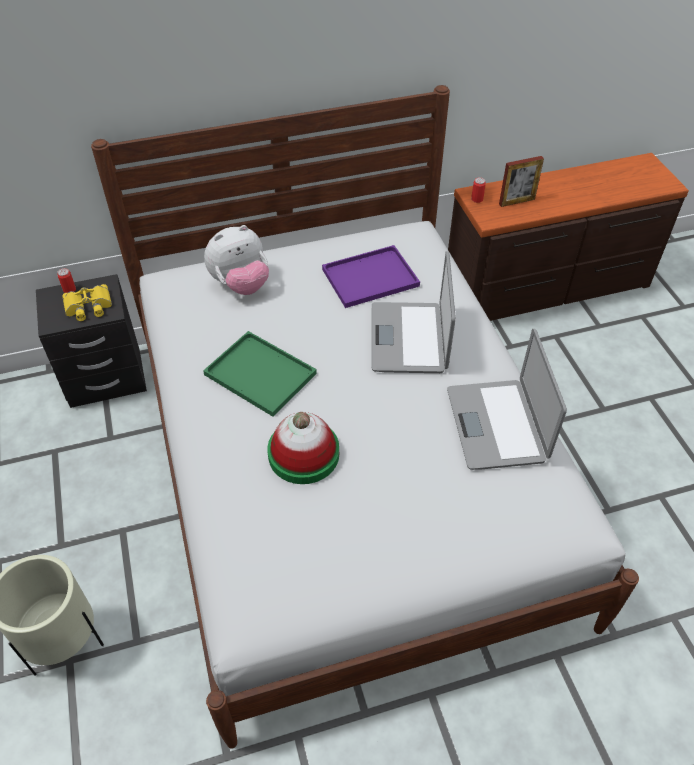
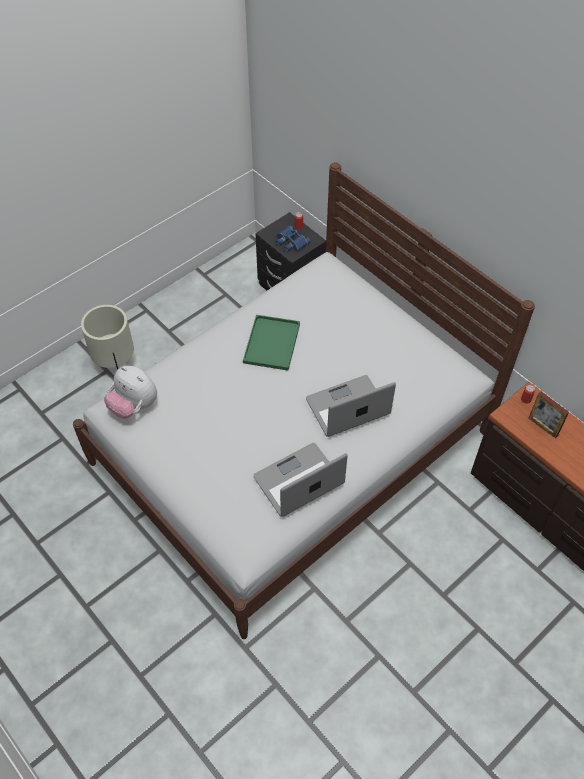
camera: 65 degrees right, 5 degrees up
yellow binoculars [63,284,112,321] -> blue binoculars [276,225,311,252]
plush toy [204,225,269,295] -> plush toy moved to [104,366,157,419]
hat [267,412,339,484] -> none
purple tray [322,245,420,308] -> none

